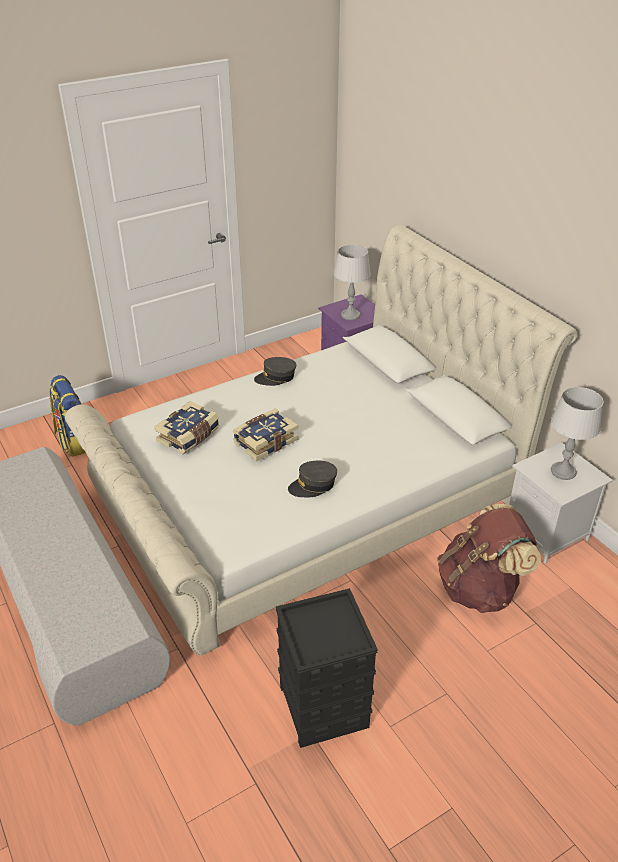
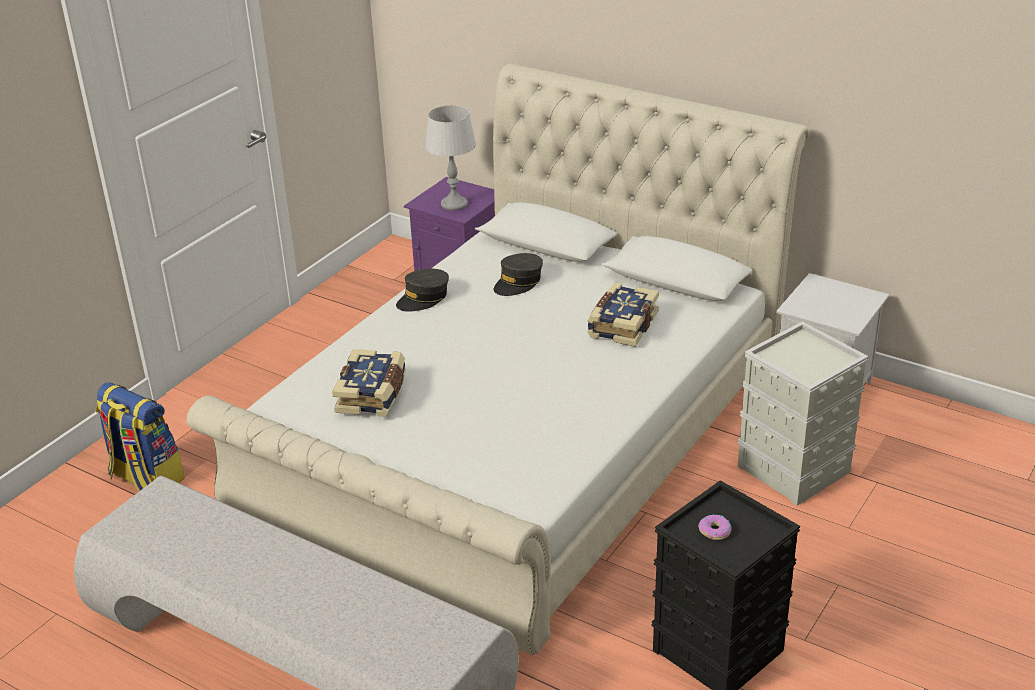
camera: 25 degrees left, 5 degrees down
book [233,408,298,462] -> book moved to [587,283,659,347]
grey cap [288,461,337,497] -> grey cap moved to [493,253,543,296]
brown backpack [437,504,541,613] -> grey storage box [738,321,868,506]
grey table lamp [551,387,603,480] -> none
none -> donut [698,515,731,540]

